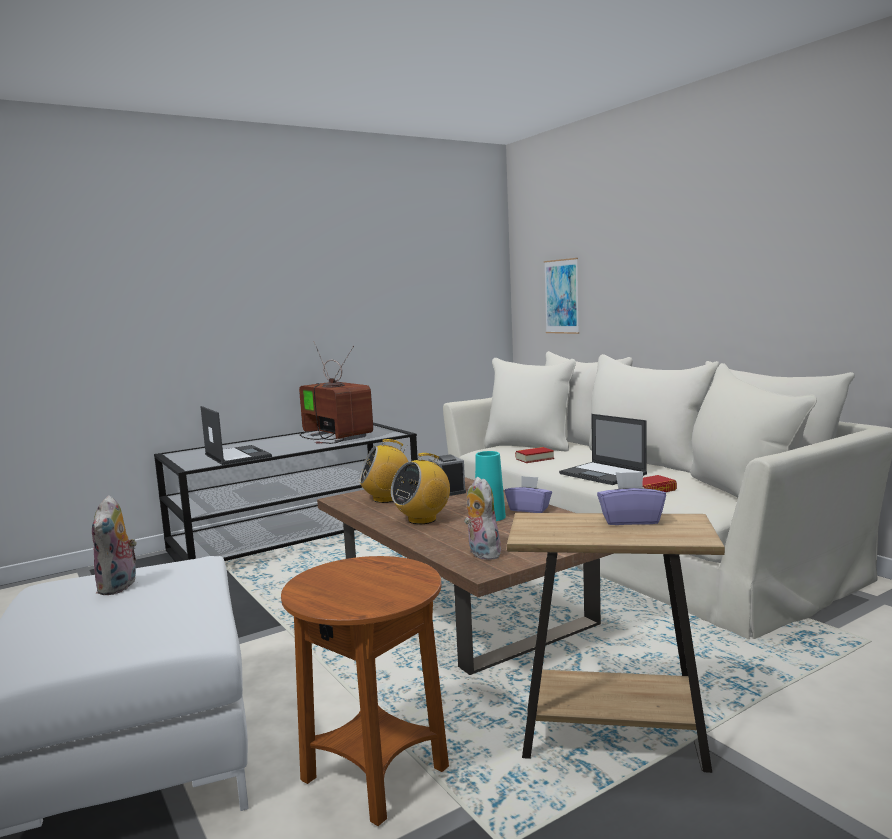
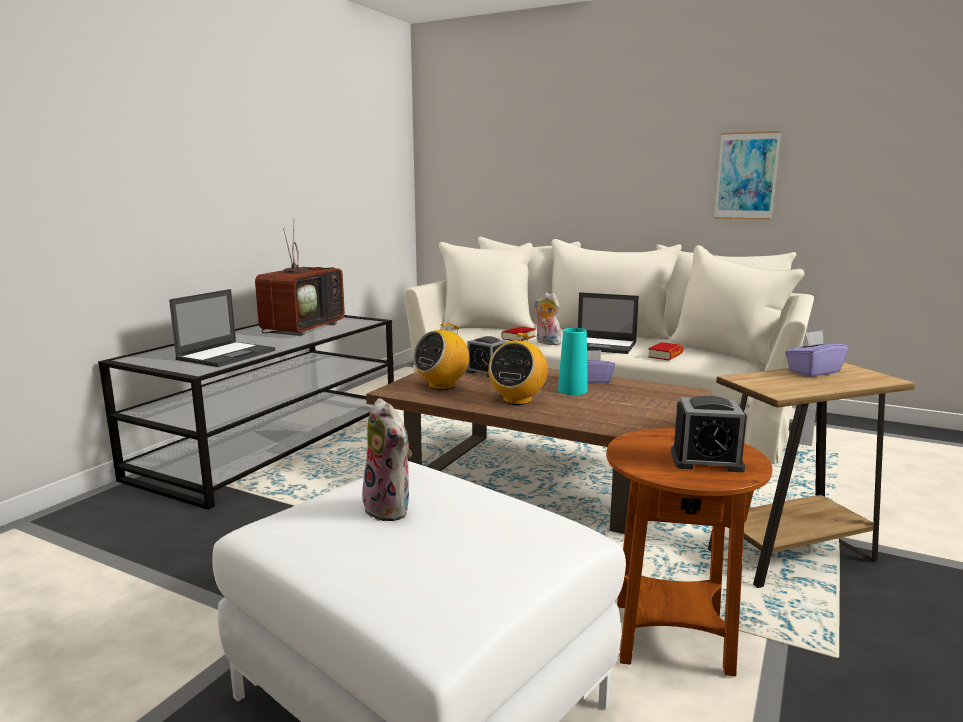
camera: 30 degrees left, 5 degrees up
laptop [201,406,272,465] -> laptop turned 90 degrees clockwise [169,289,275,367]
television [299,341,373,444] -> television turned 90 degrees clockwise [255,219,345,336]
plush toy [464,477,501,560] -> plush toy moved to [534,292,561,345]
picture [544,258,579,334] -> picture moved to [714,131,781,220]
none -> alarm clock [671,396,747,472]

